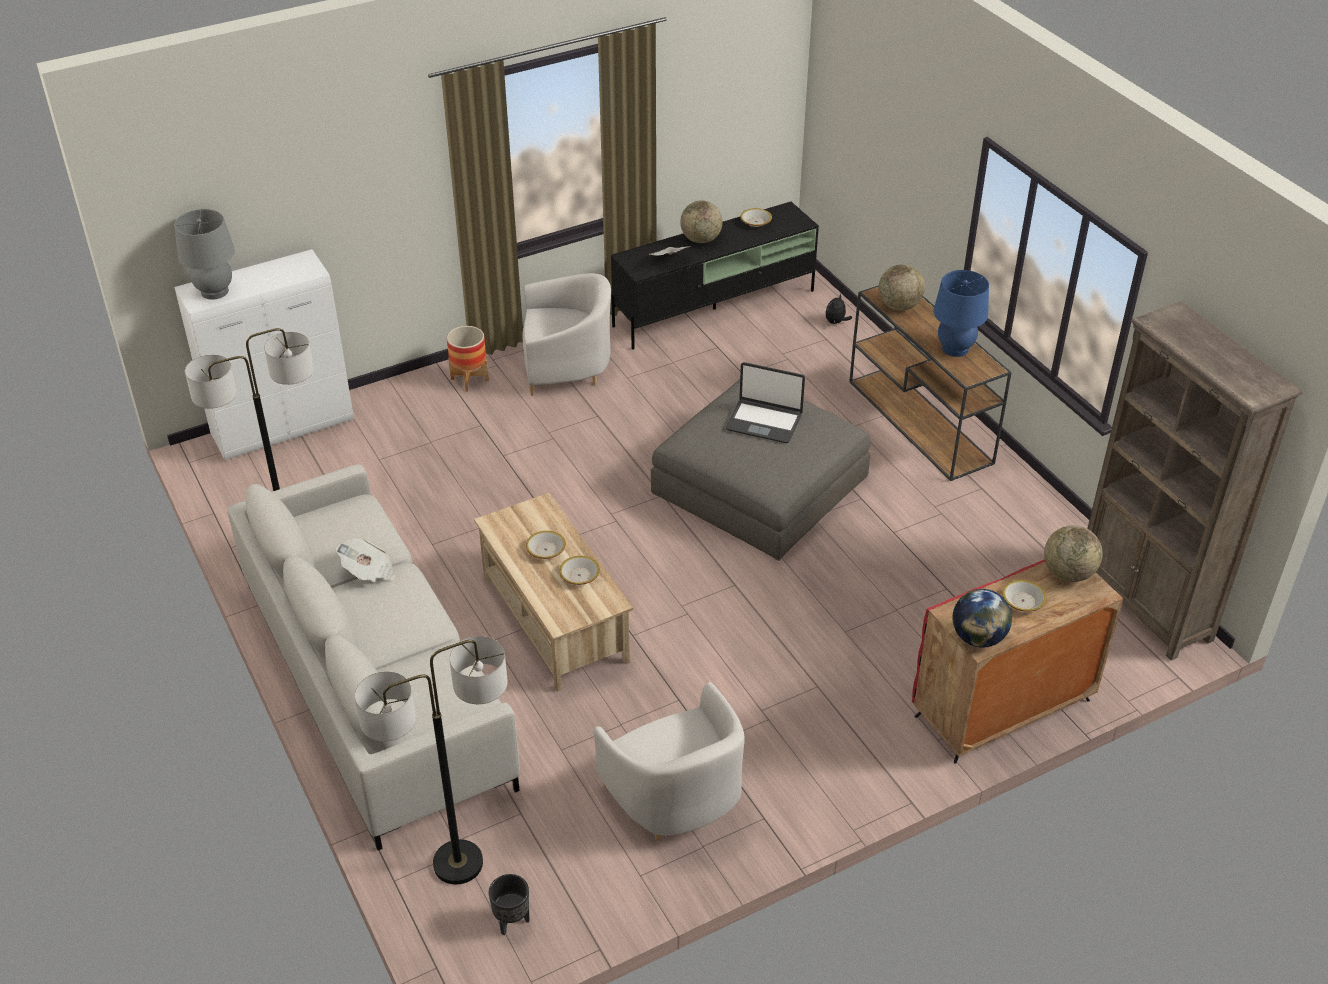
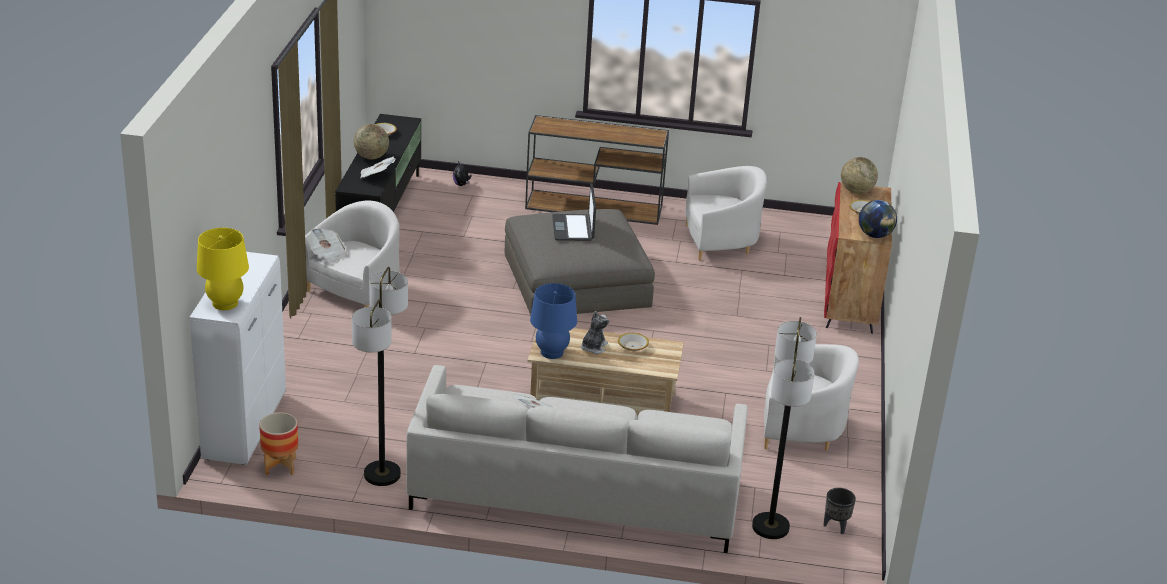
camera: 55 degrees left, 10 degrees down
grey table lamp [174,209,235,300] -> yellow table lamp [197,228,249,310]
planter [447,326,489,392] -> planter moved to [259,412,298,475]
bowl [526,531,566,559] -> plush toy [581,311,609,354]
laptop [726,362,805,443] -> laptop turned 120 degrees clockwise [552,183,596,241]
globe [879,264,925,311] -> none
blue table lamp [934,270,989,357] -> blue table lamp moved to [530,283,577,359]
brown bookcase [1087,302,1303,661] -> none
none -> newspaper [307,228,347,265]
none -> white armchair [685,166,767,261]

